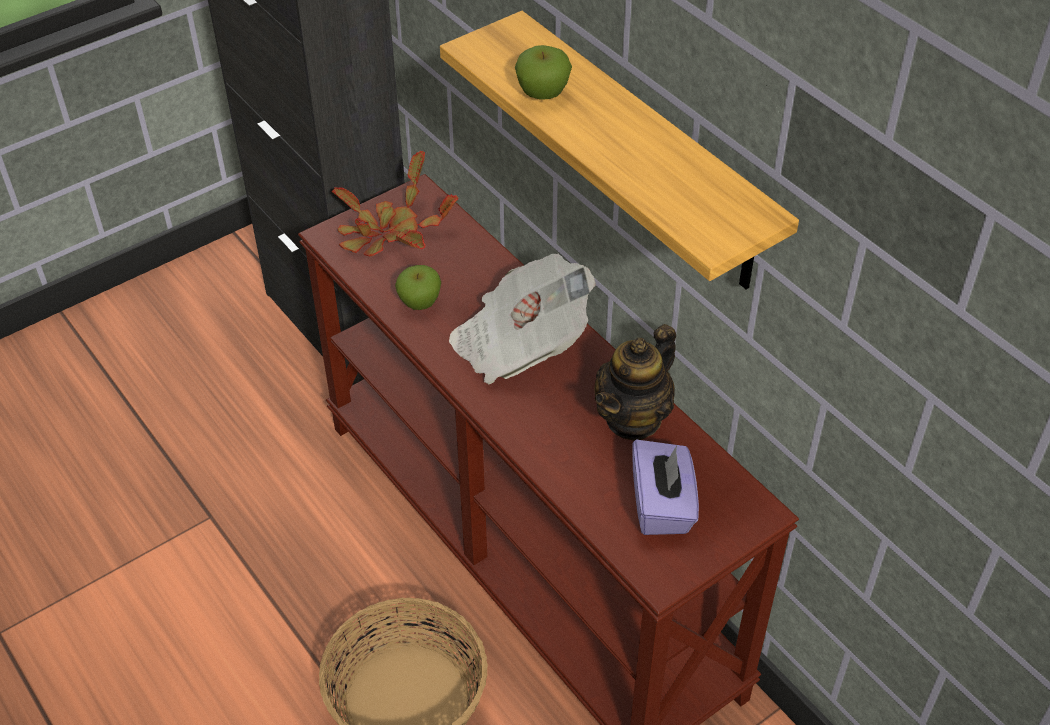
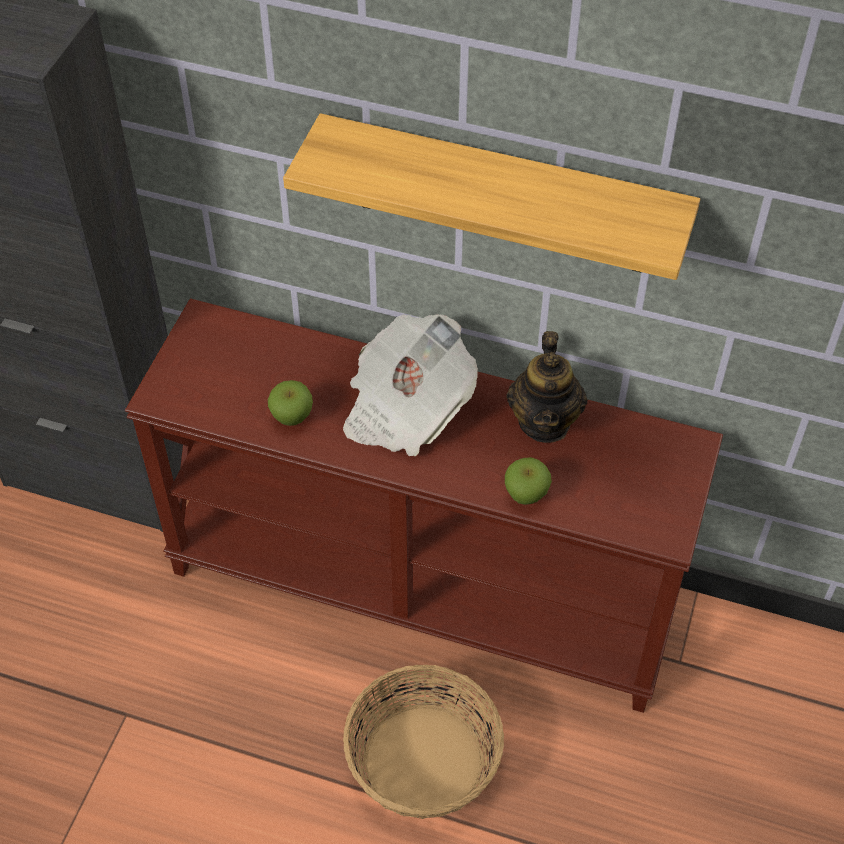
camera: 35 degrees left, 5 degrees up
potted plant [332,151,459,257] -> none
apple [515,45,572,100] -> apple moved to [505,457,552,505]
purple tissue box [632,440,699,535] -> none

